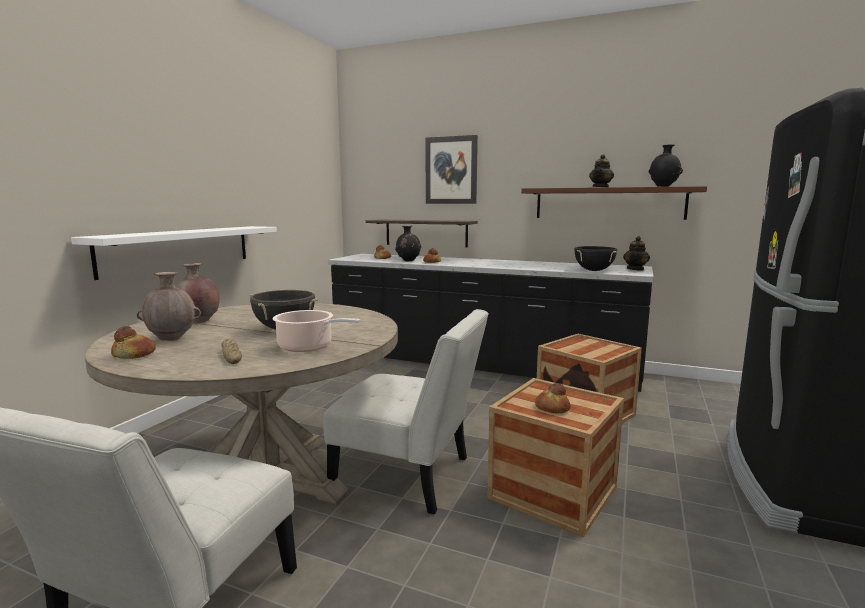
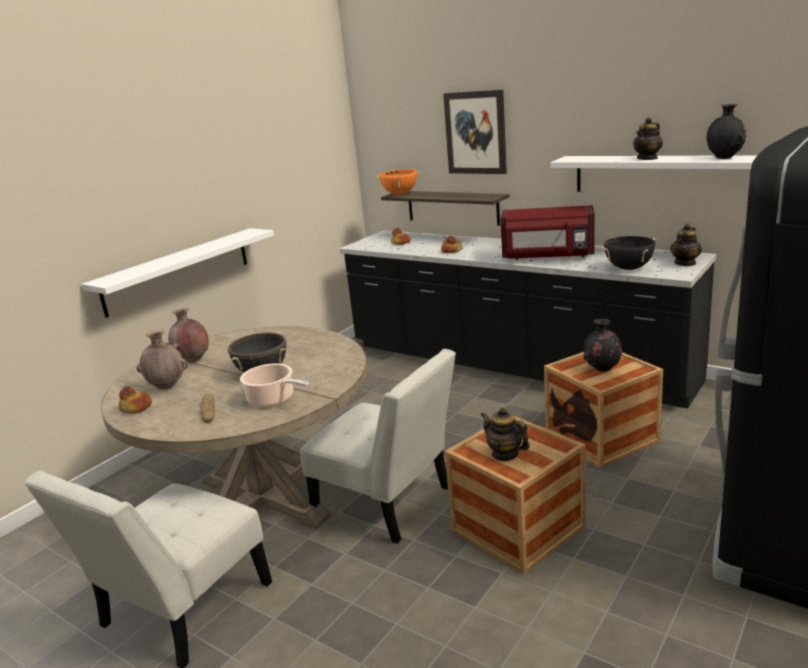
camera: 15 degrees right, 10 degrees up
black vase [395,226,421,261] -> black vase moved to [584,319,622,372]
brown shelf [521,186,707,220] -> white shelf [550,155,758,192]
bread [535,383,570,414] -> teapot [481,407,530,461]
none -> orange cooking pot [375,169,422,195]
none -> red microwave [500,205,595,260]

